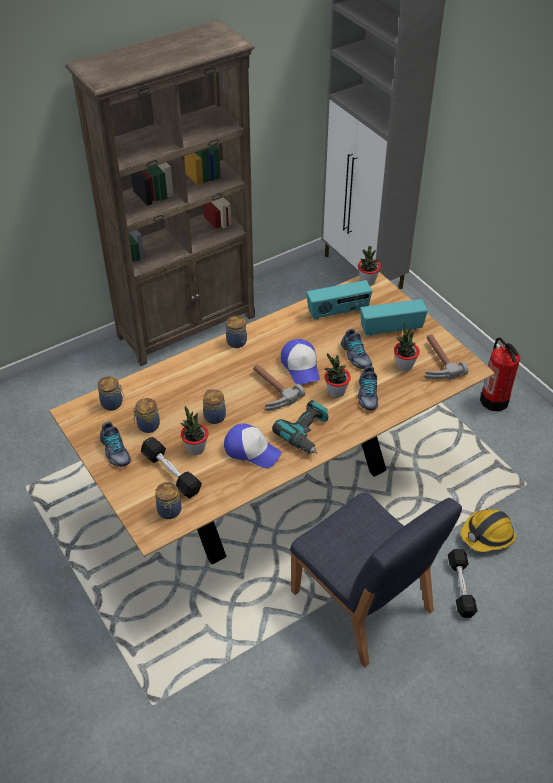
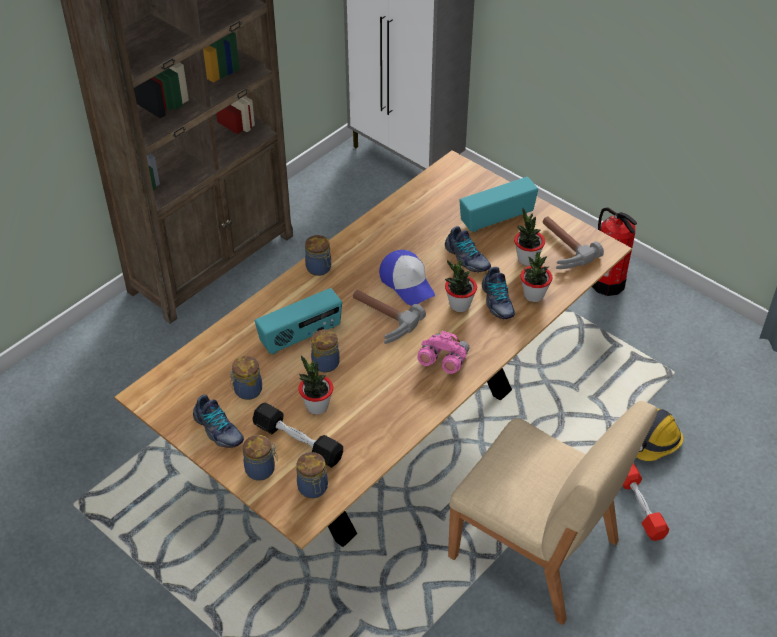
camera: 15 degrees left, 0 degrees up
jar [98,376,124,410] -> jar moved to [243,435,278,481]
cap [224,423,282,468] -> none
power drill [272,400,328,454] -> pink binoculars [417,331,470,374]
blue chair [290,492,462,667] -> beige chair [448,401,658,625]
radio [306,280,372,320] -> radio moved to [255,288,342,354]
potted plant [358,246,381,286] -> potted plant moved to [521,252,552,302]
black dumbbell [448,549,478,618] -> red dumbbell [622,463,669,541]

